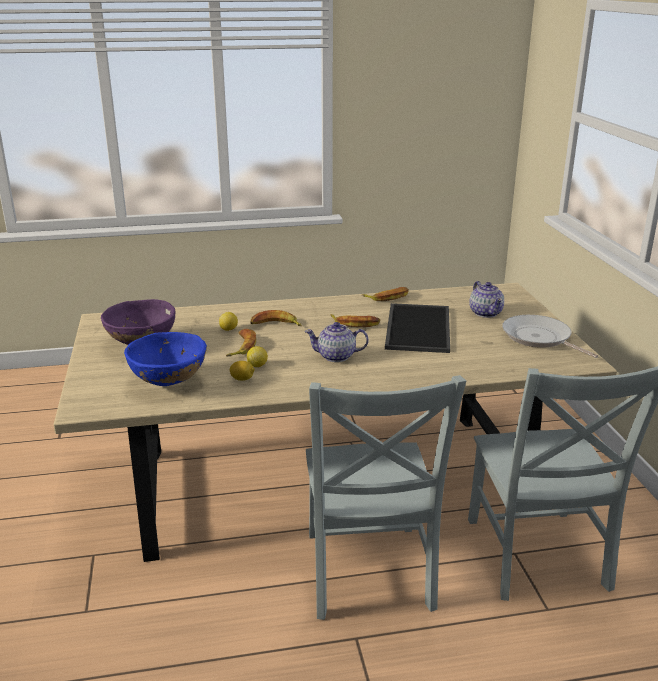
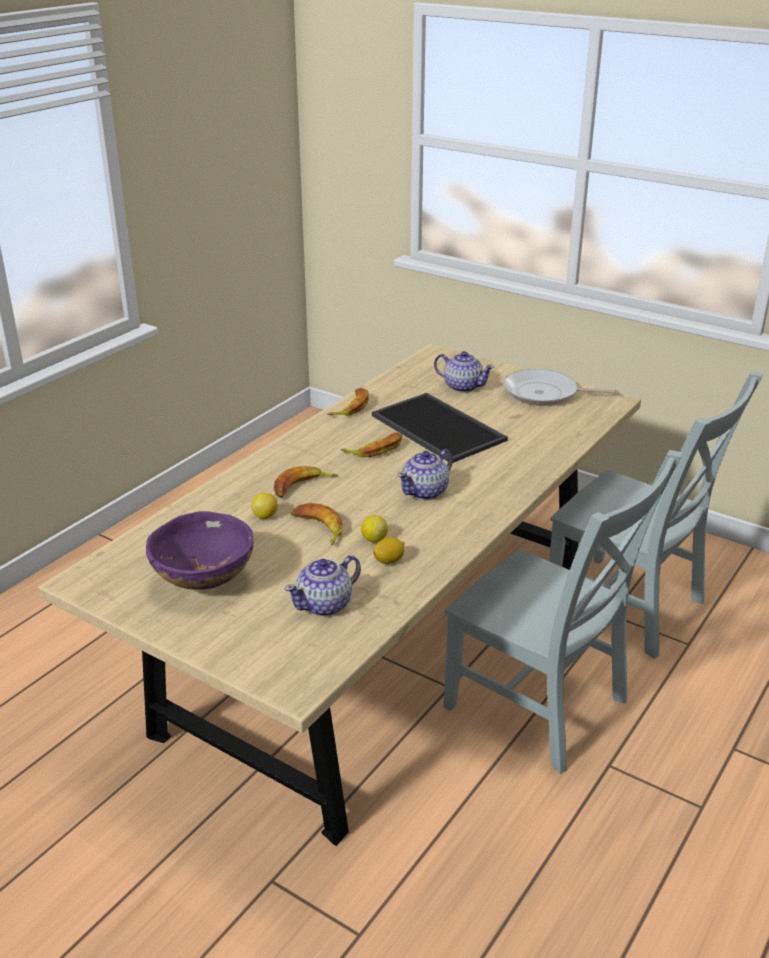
camera: 45 degrees left, 5 degrees up
blue bowl [124,332,207,386] -> teapot [284,555,361,616]

